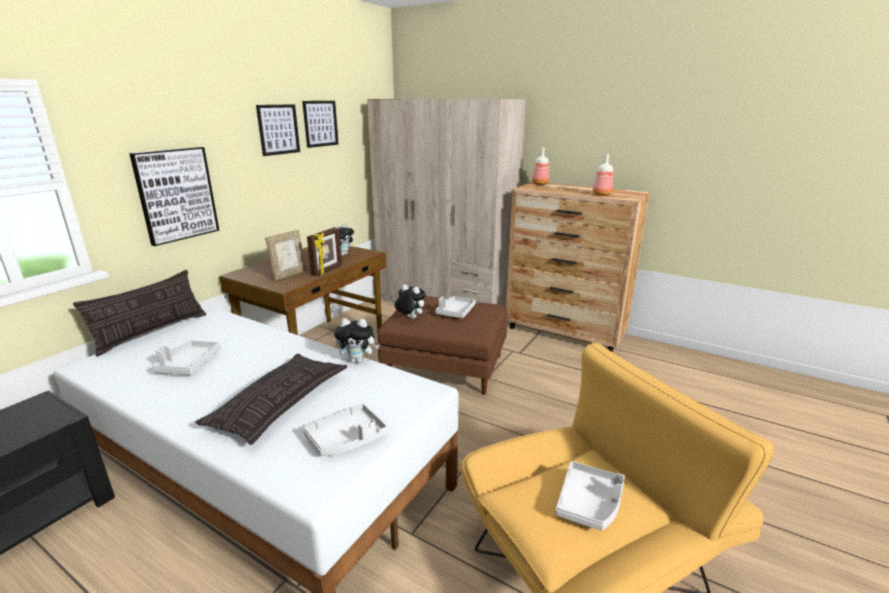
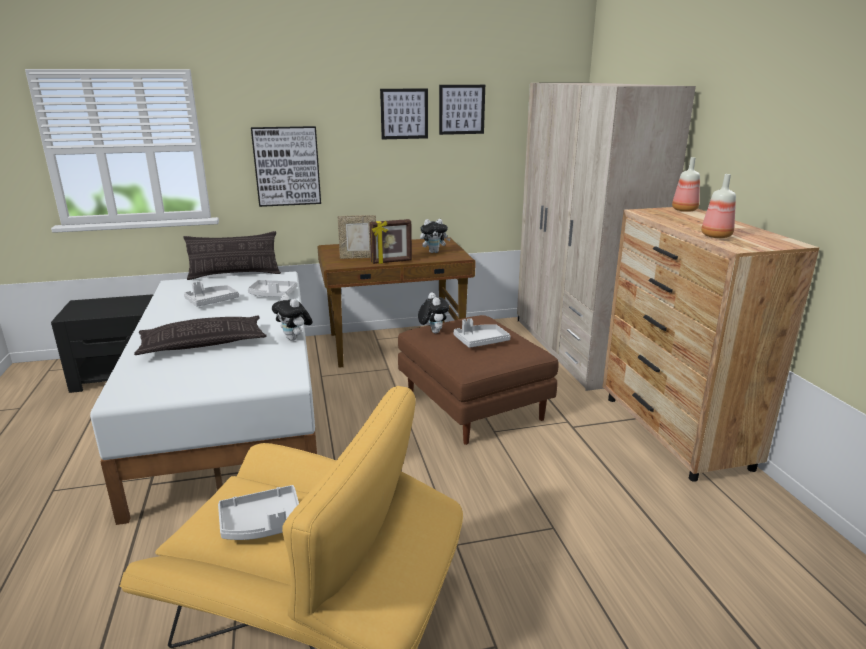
camera: 45 degrees right, 0 degrees up
grey tray [303,403,388,456] -> grey tray moved to [248,280,297,297]

